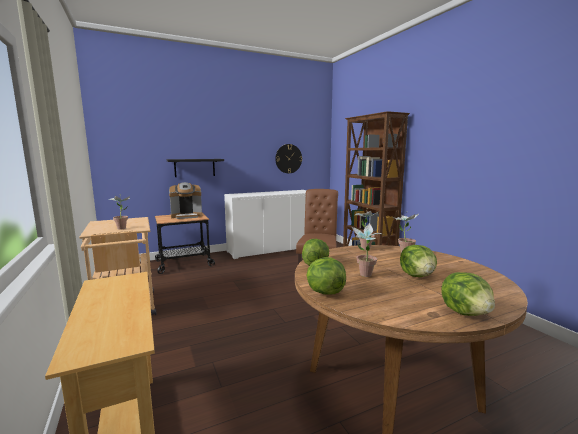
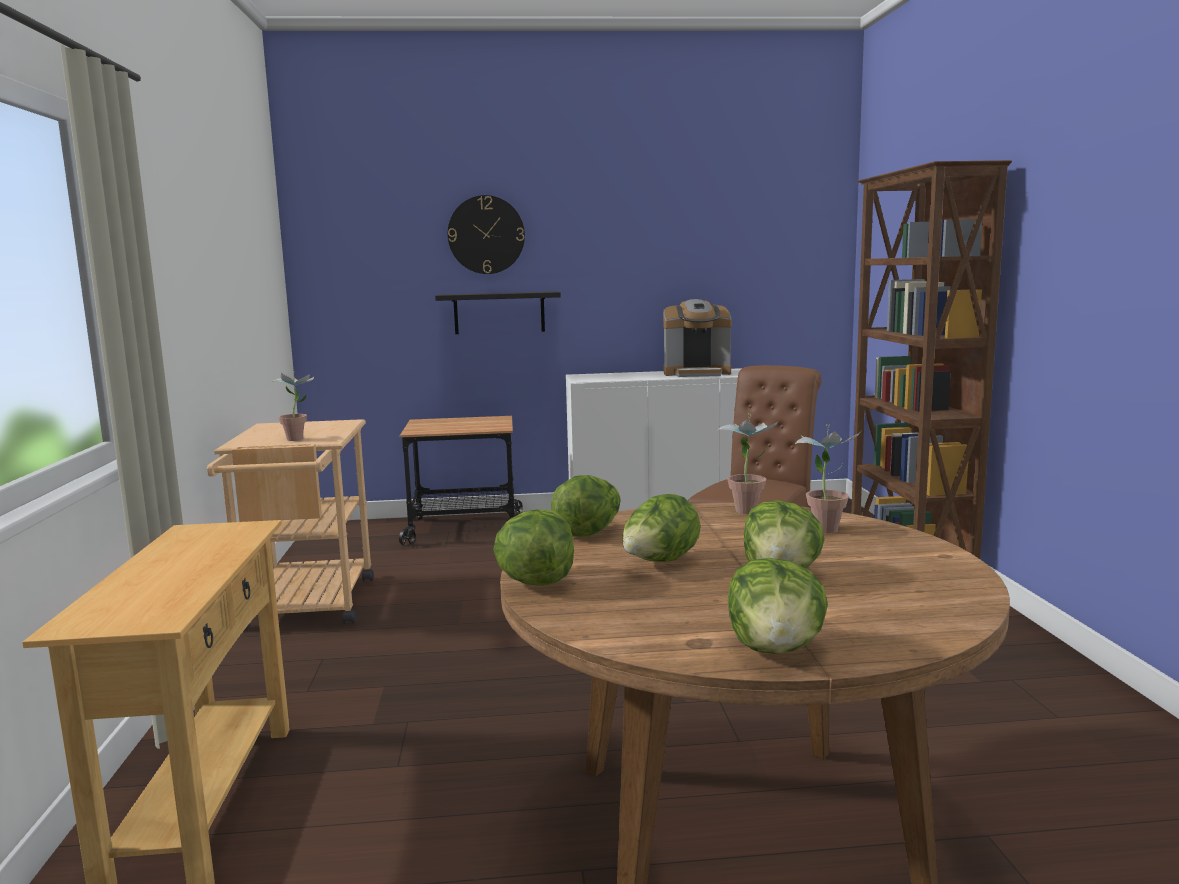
camera: 20 degrees right, 0 degrees up
coffee machine [169,182,202,219] -> coffee machine moved to [663,299,732,377]
wall clock [275,144,302,174] -> wall clock moved to [448,195,525,274]
potted plant [352,223,384,277] -> lettuce [622,494,701,562]

